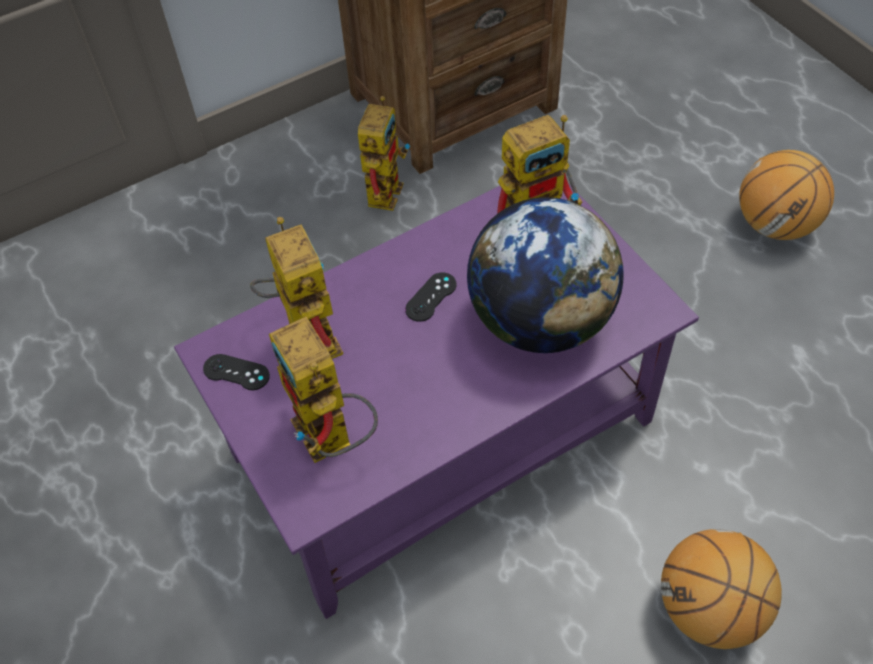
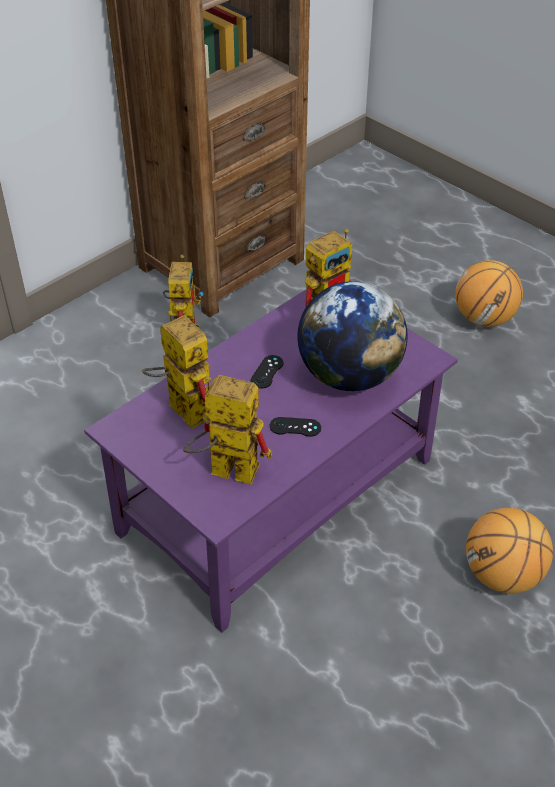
camera: 15 degrees left, 10 degrees down
black game controller [203,354,270,390] -> black game controller moved to [270,417,321,437]
toy robot [269,317,378,463] -> toy robot turned 150 degrees clockwise [183,375,272,485]

